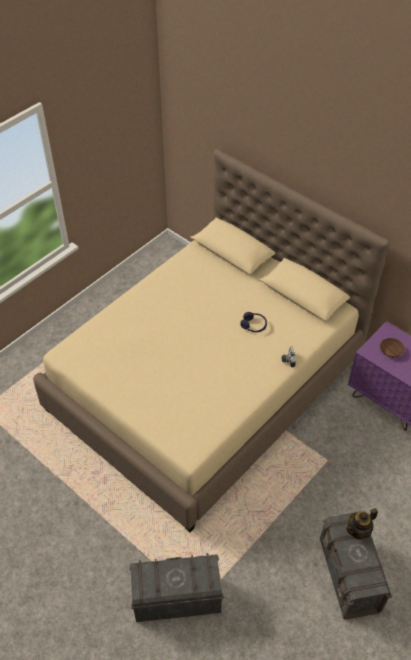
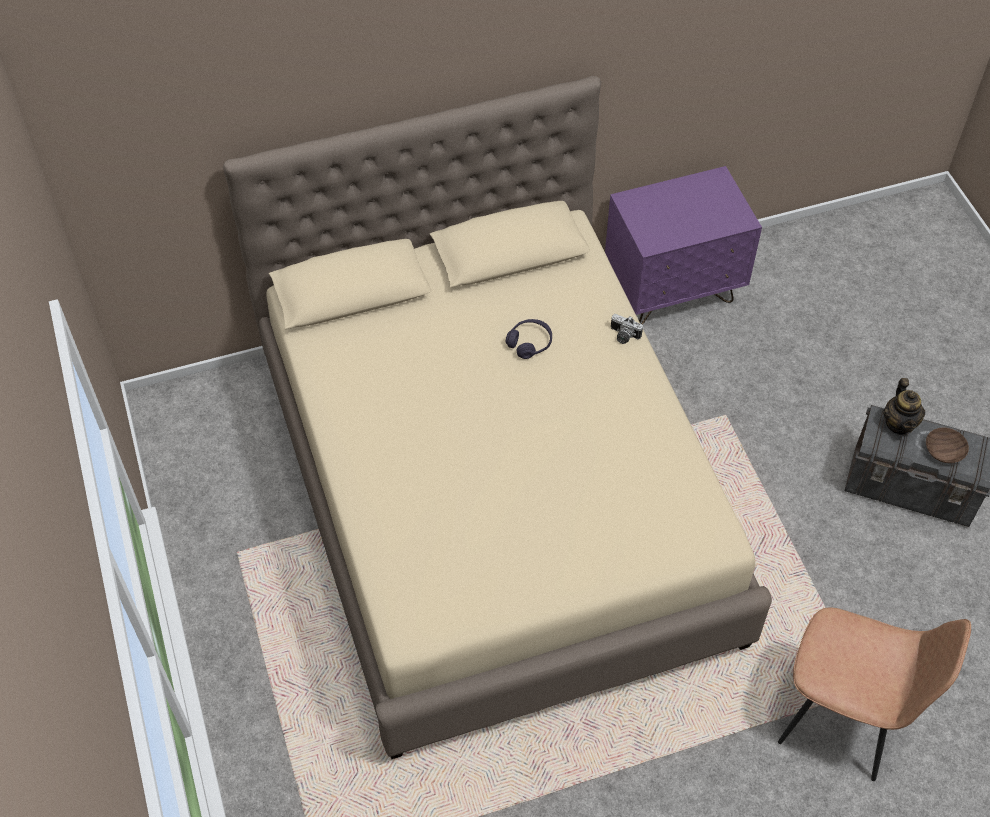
camera: 60 degrees left, 5 degrees up
grey storage box [129,553,224,622] -> brown chair [778,608,971,781]
brown bowl [380,338,405,357] -> brown bowl moved to [926,427,969,463]

